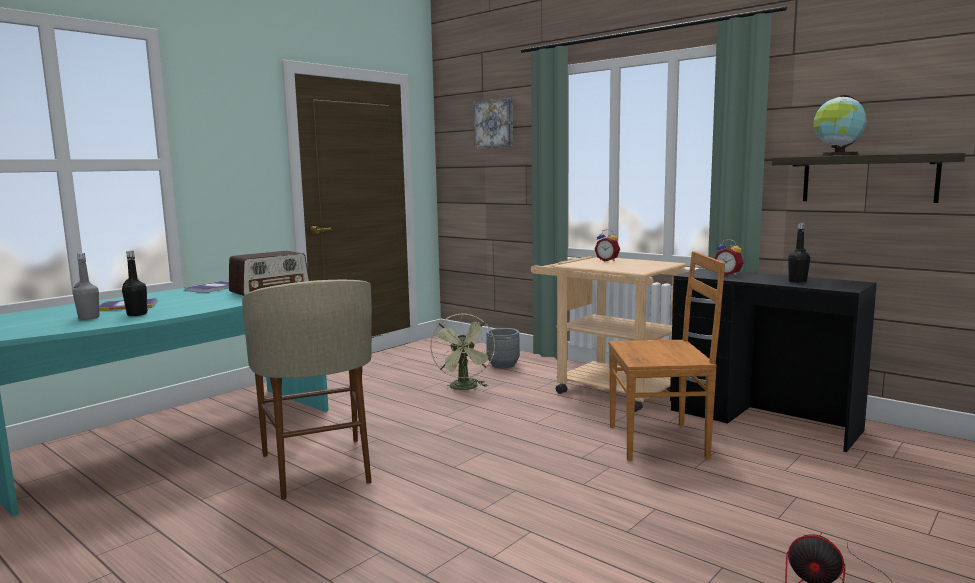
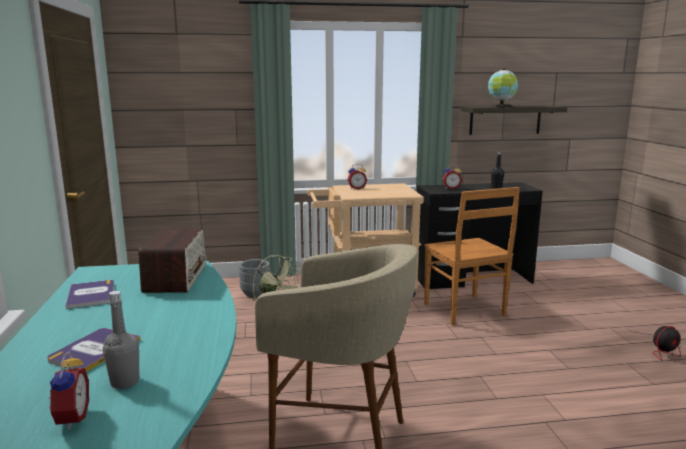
camera: 50 degrees left, 5 degrees up
black bottle [122,251,148,316] -> none
picture [474,98,513,149] -> none
brown chair [608,251,725,461] -> brown chair turned 120 degrees clockwise [424,187,520,326]
none -> alarm clock [48,352,89,430]

